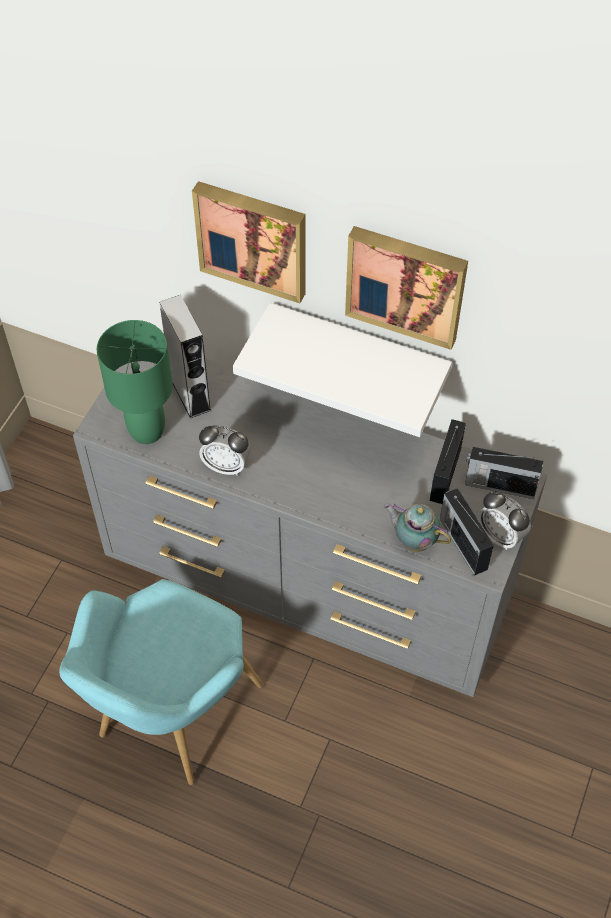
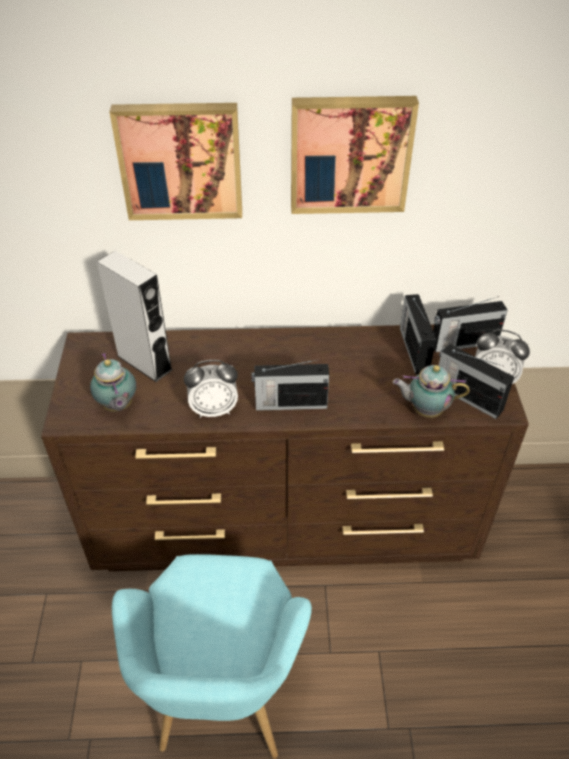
camera: 25 degrees left, 10 degrees down
grey dresser [73,358,547,697] -> brown dresser [41,324,529,571]
green table lamp [97,320,173,444] -> teapot [90,353,136,412]
white shelf [233,303,452,437] -> none
none -> radio [251,359,329,411]

